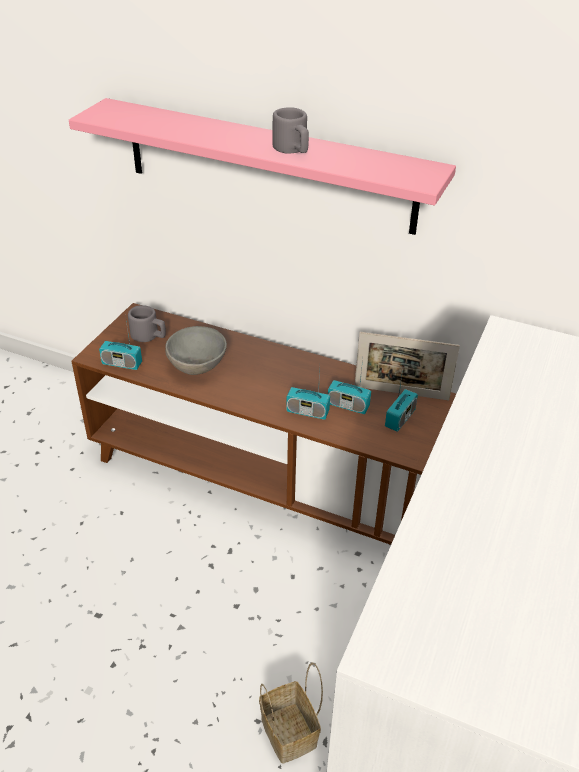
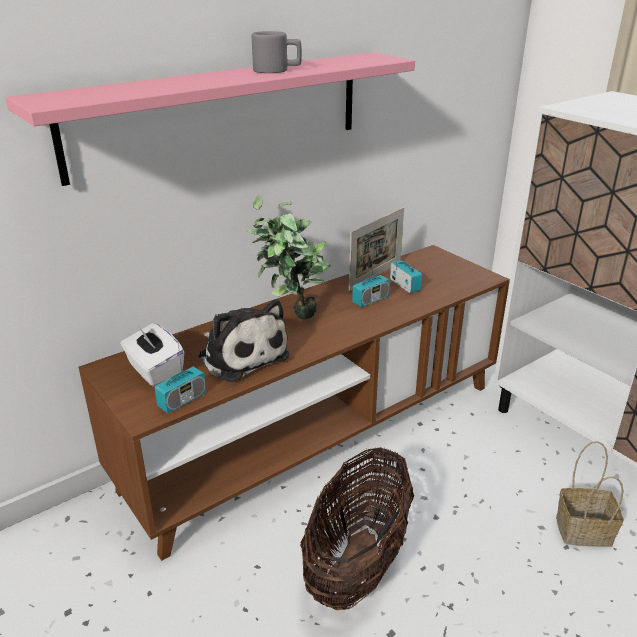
camera: 60 degrees left, 10 degrees down
grey mug [128,305,166,342] -> white tissue box [120,323,184,387]
grey bowl [165,326,227,375] -> plush toy [198,299,290,382]
radio [286,369,330,420] -> none
none -> potted plant [247,195,331,319]
none -> basket [300,447,414,610]

